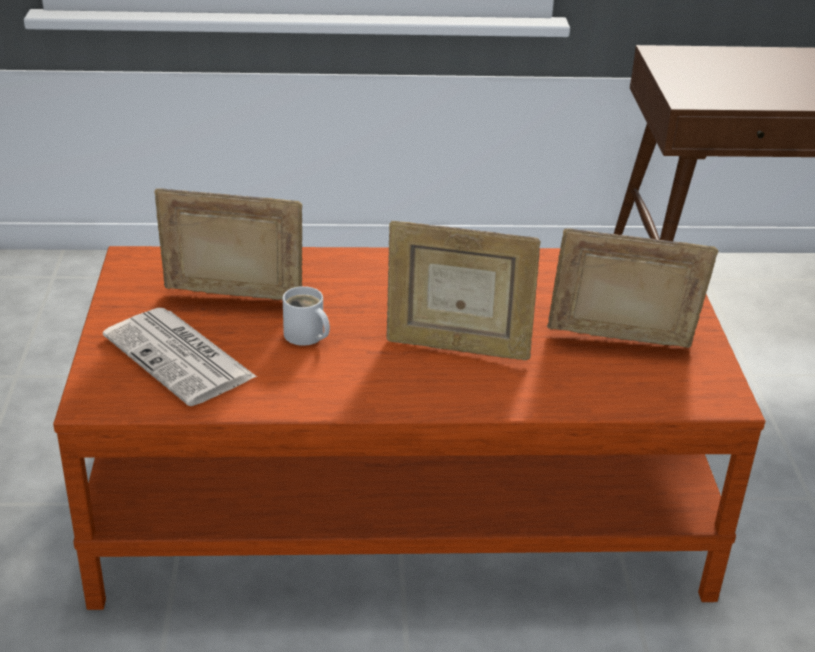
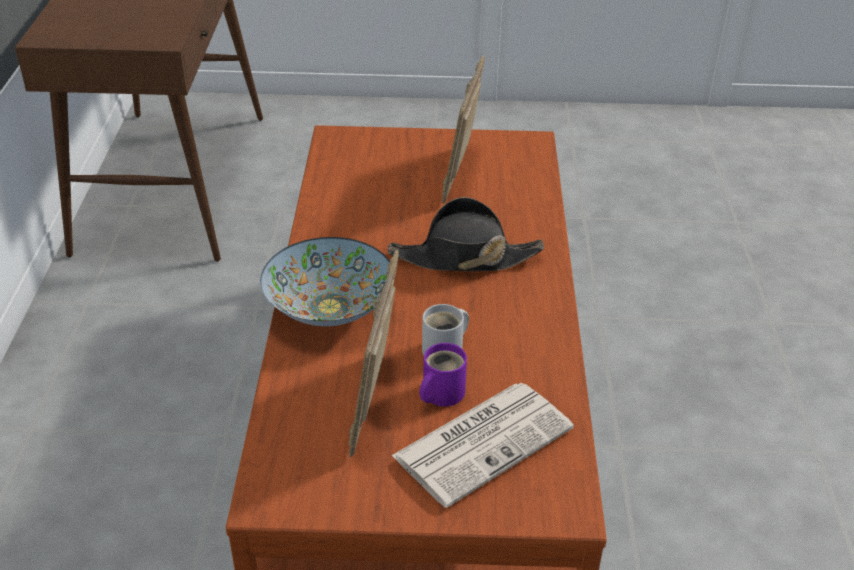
camera: 85 degrees left, 5 degrees up
picture frame [387,221,541,360] -> black hat [388,197,544,272]
none -> bowl [260,237,390,326]
none -> purple mug [419,343,467,406]

